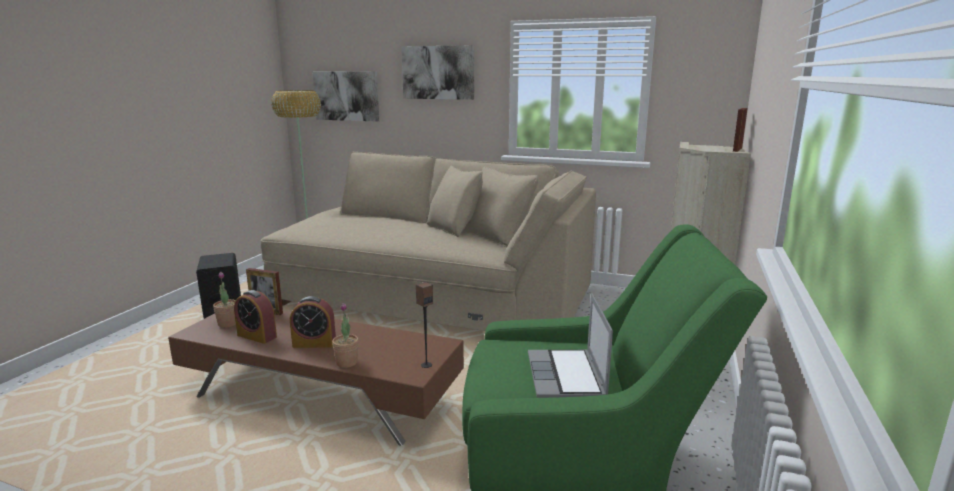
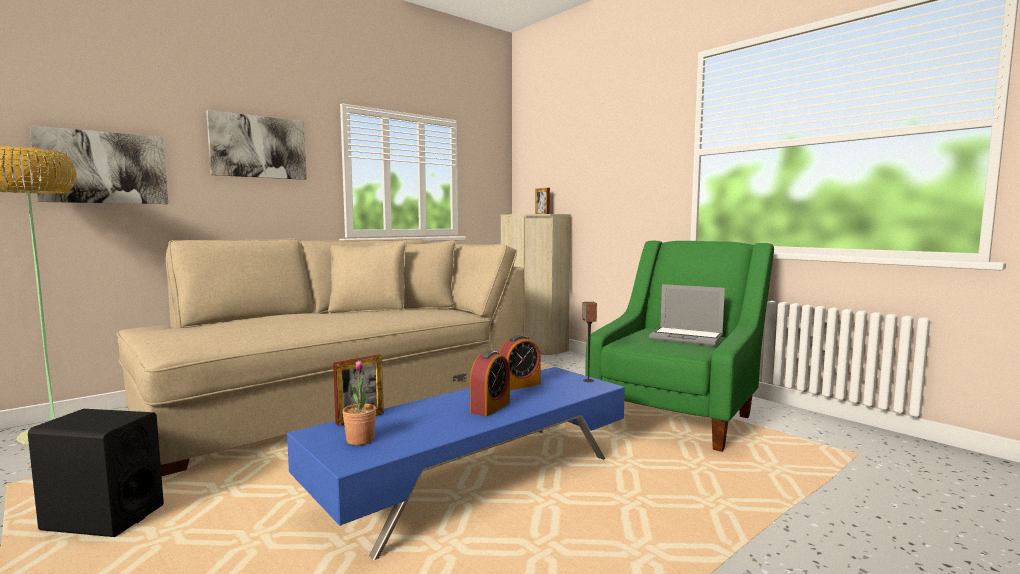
camera: 60 degrees left, 10 degrees down
brown coffee table [168,311,464,446] -> blue coffee table [287,367,625,560]
alarm clock [234,290,277,344] -> alarm clock moved to [499,335,541,390]
potted plant [332,303,359,368] -> none

